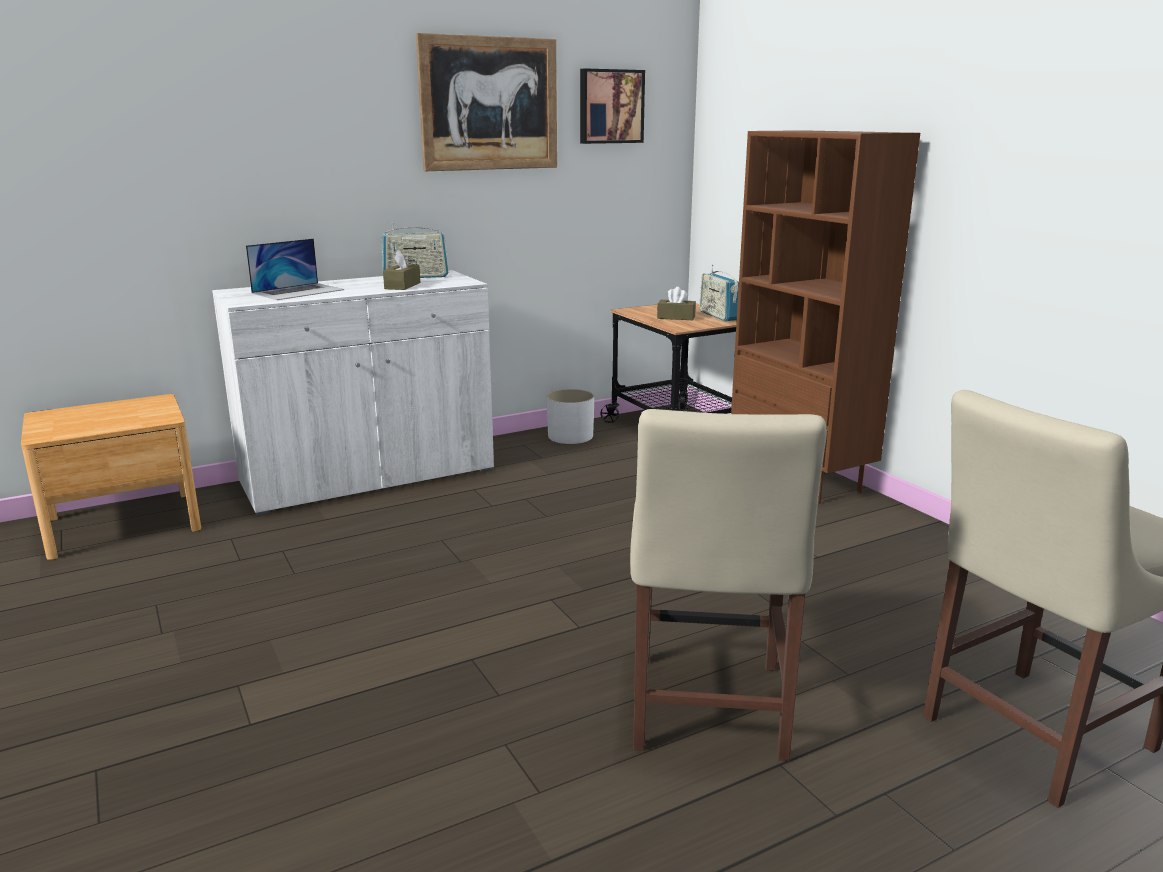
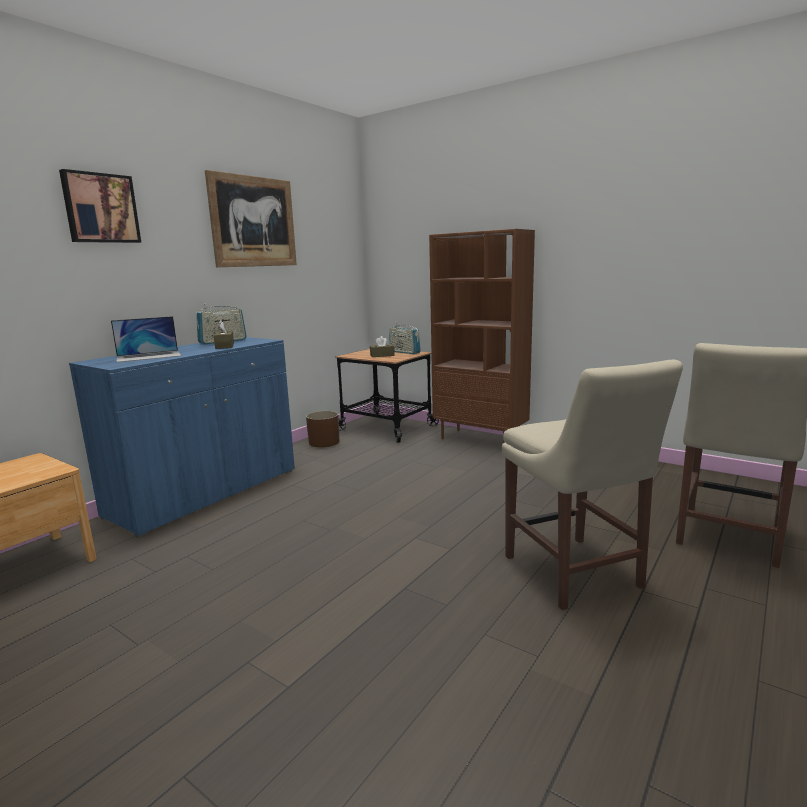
camera: 25 degrees left, 5 degrees down
white cabinet [212,270,494,516] -> blue cabinet [69,337,295,538]
laptop [246,238,344,300] -> laptop turned 45 degrees clockwise [111,316,181,362]
white planter [547,389,594,444] -> brown planter [306,411,339,447]
picture [580,68,645,144] -> picture moved to [59,169,141,243]

